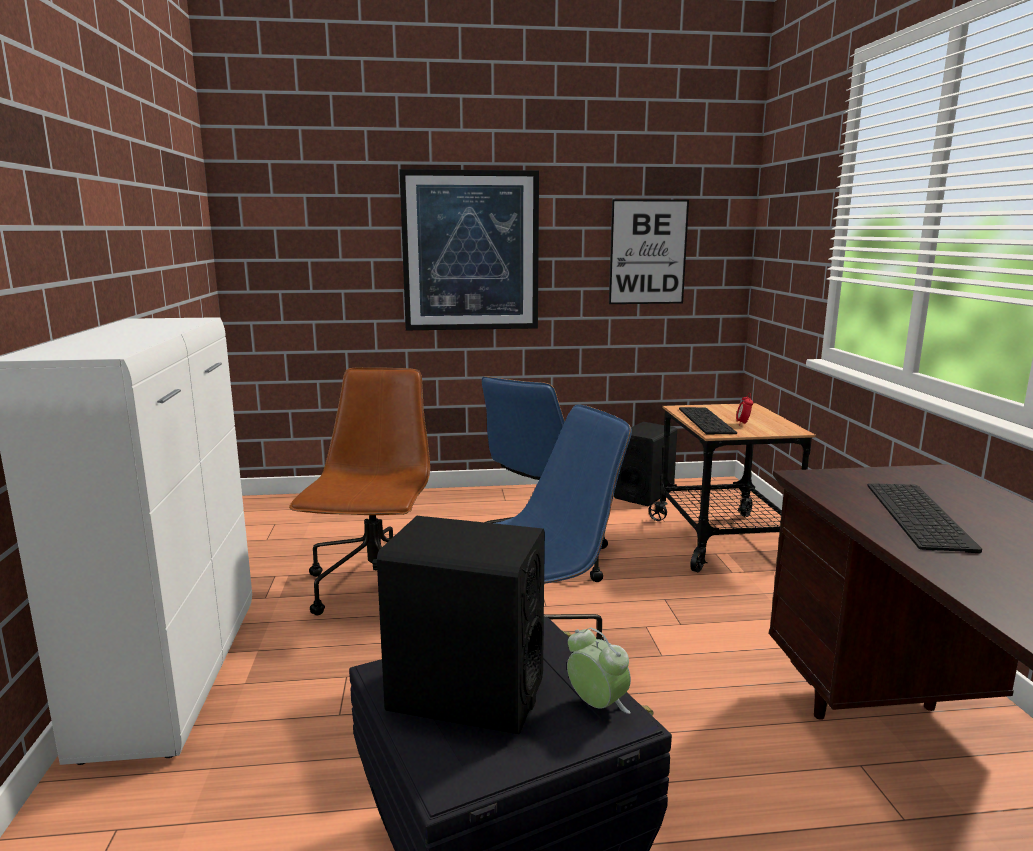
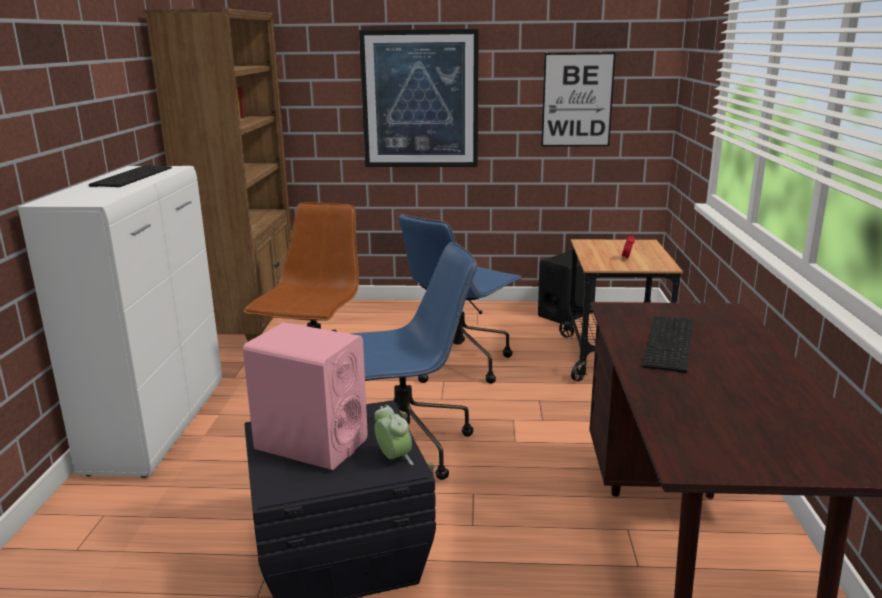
camera: 10 degrees right, 5 degrees up
black speaker [372,516,545,734] -> pink speaker [243,322,368,470]
keyboard [679,407,737,435] -> keyboard moved to [89,165,172,187]
none -> brown bookcase [144,8,291,342]

